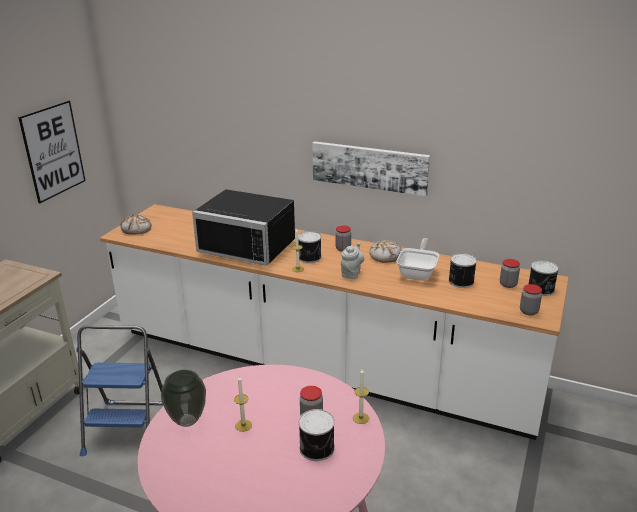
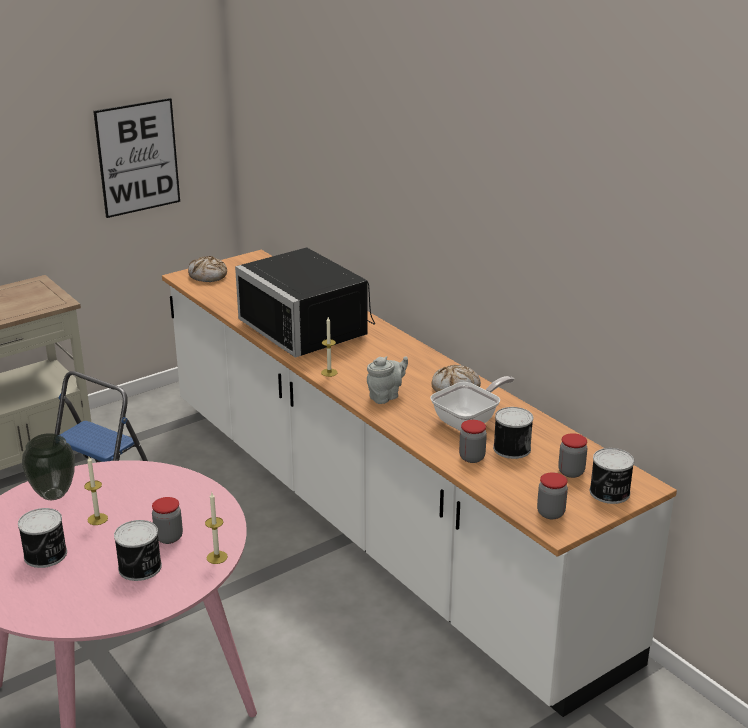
camera: 30 degrees right, 0 degrees up
can [298,231,321,263] -> can moved to [18,508,67,568]
picture [312,141,430,196] -> none
jar [335,225,351,251] -> jar moved to [459,420,487,463]

